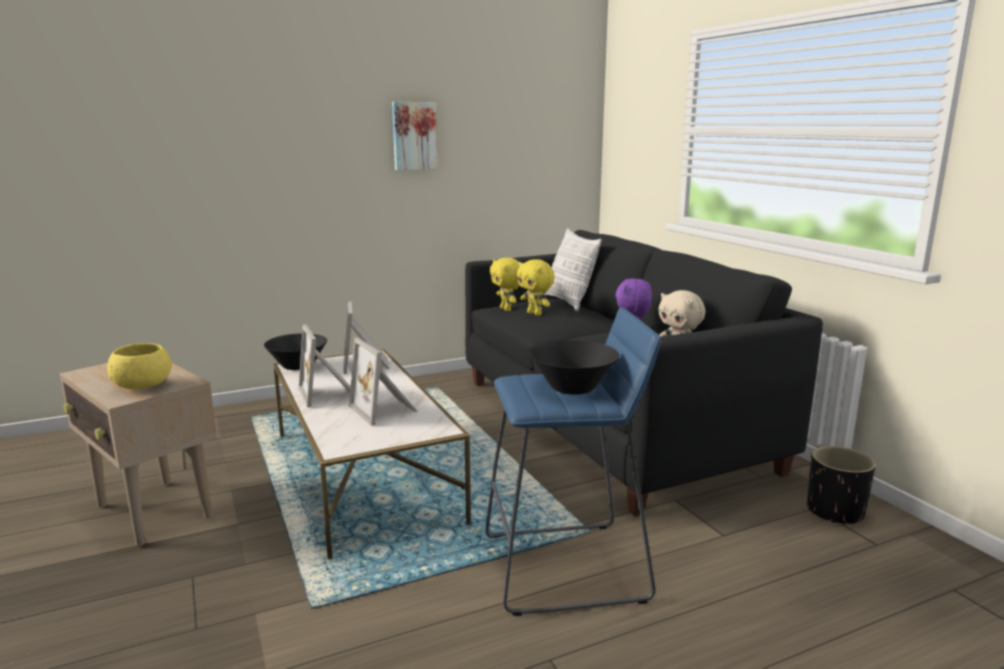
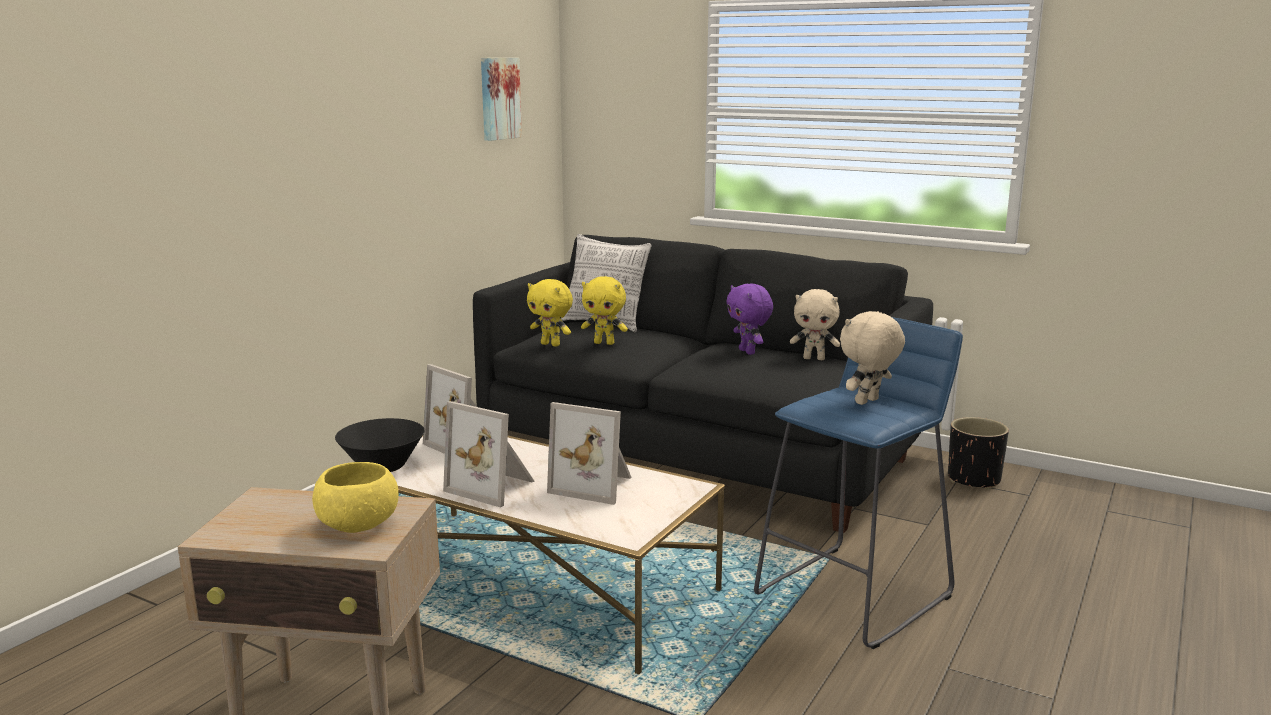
camera: 35 degrees left, 0 degrees up
picture [392,102,437,170] -> picture moved to [481,58,522,141]
black bowl [529,340,619,395] -> beige plush toy [840,311,905,405]

